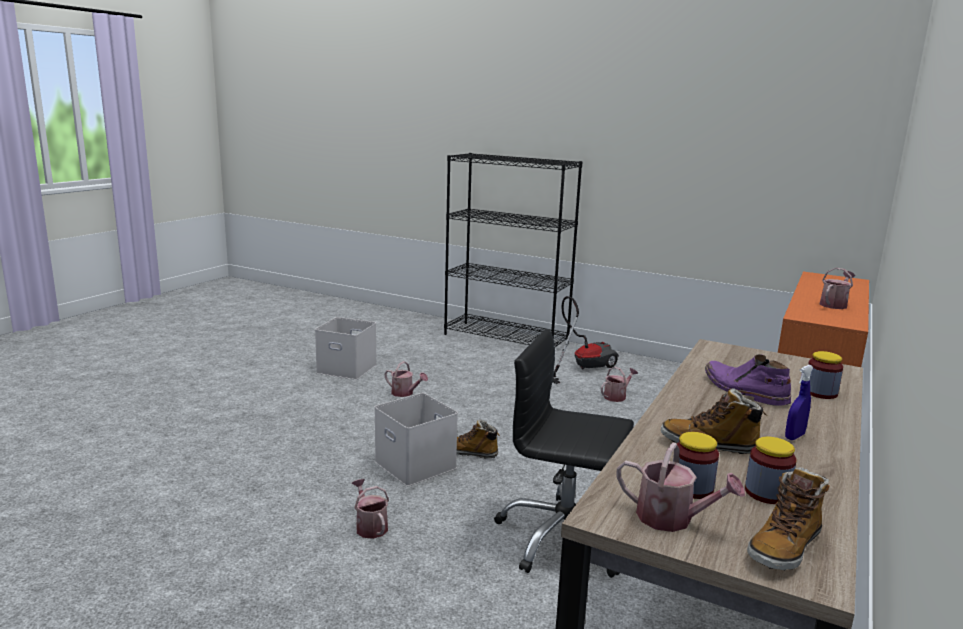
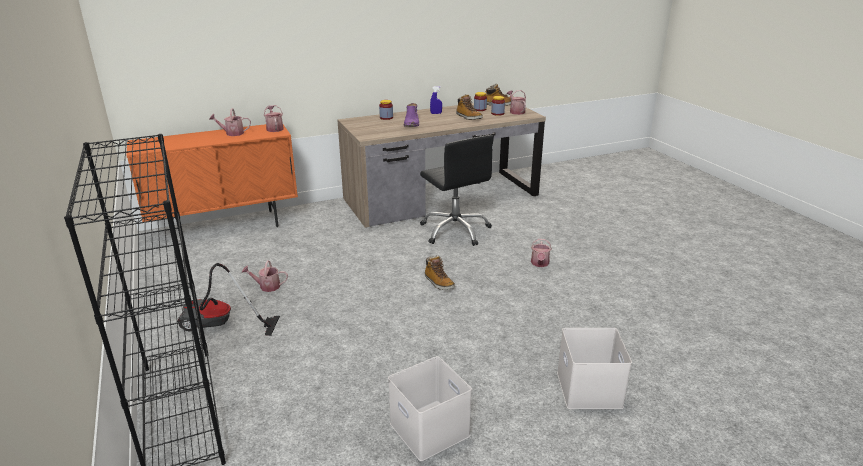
camera: 140 degrees left, 10 degrees up
white storage box [374,393,458,486] -> white storage box moved to [557,328,632,409]
watering can [385,361,428,397] -> watering can moved to [264,105,284,132]

